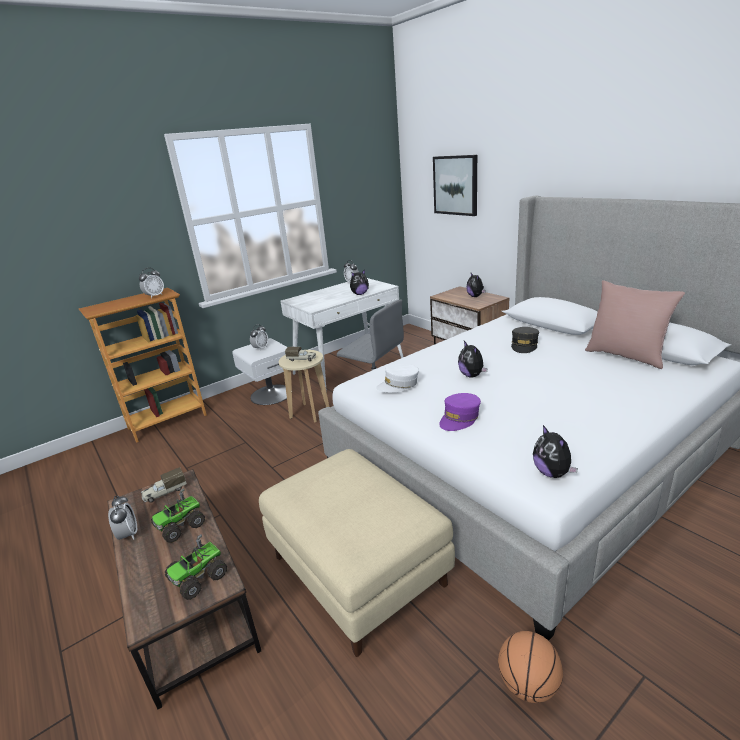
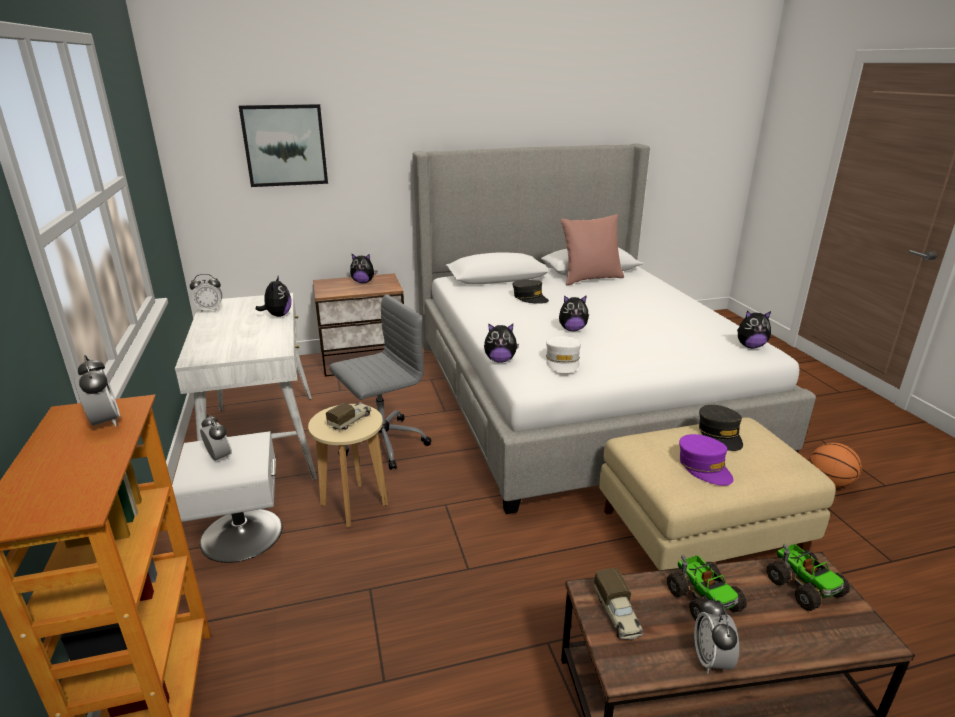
camera: 70 degrees left, 0 degrees up
alarm clock [108,496,137,540] -> alarm clock turned 90 degrees counterclockwise [694,598,739,674]
purple cap [439,393,481,431] -> purple cap moved to [679,434,733,486]
none -> plush toy [484,323,519,363]
none -> grey cap [699,405,743,451]

